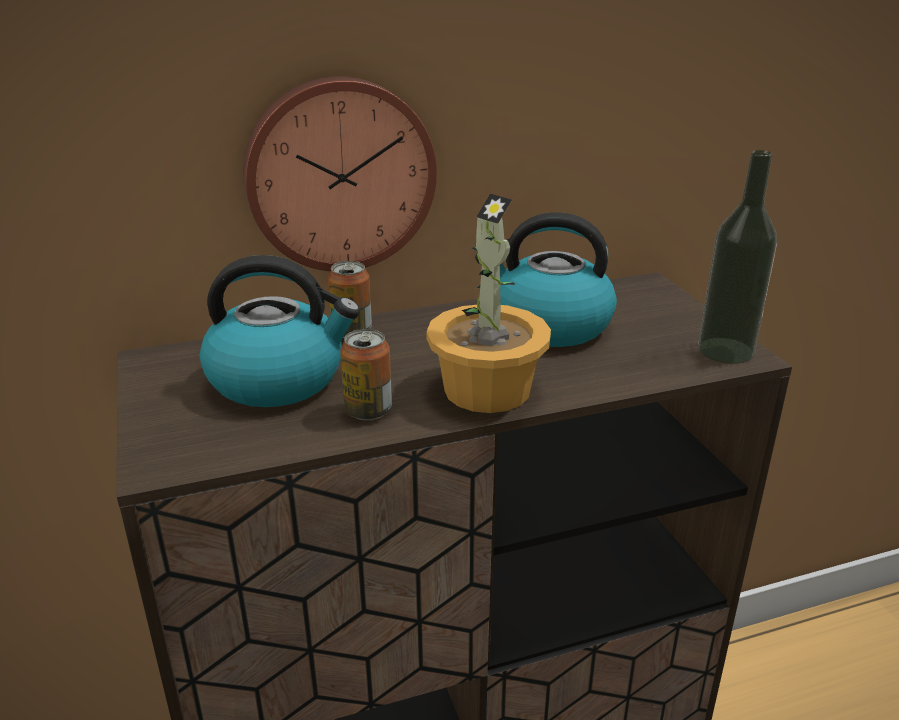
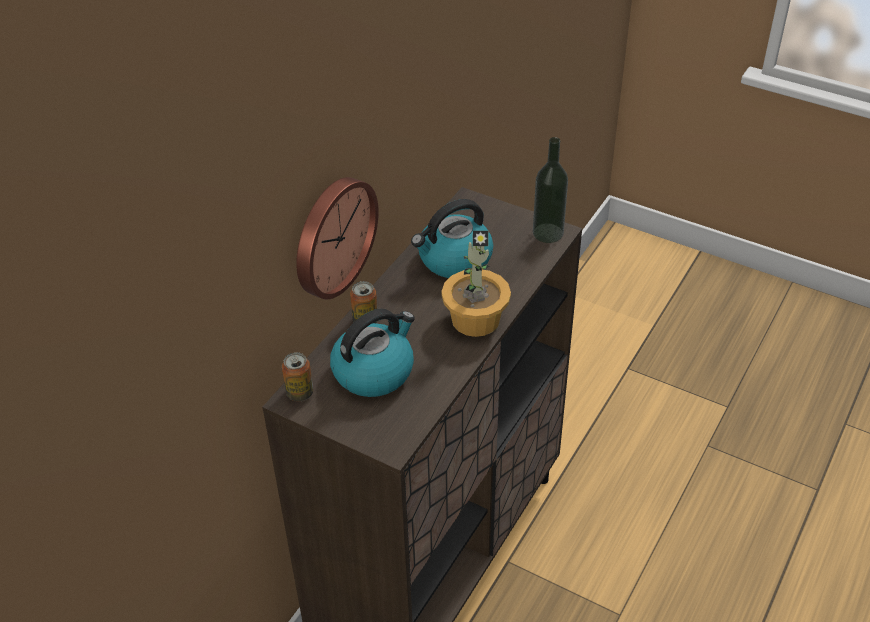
camera: 40 degrees left, 15 degrees up
can [340,329,392,421] -> can moved to [282,352,313,401]

